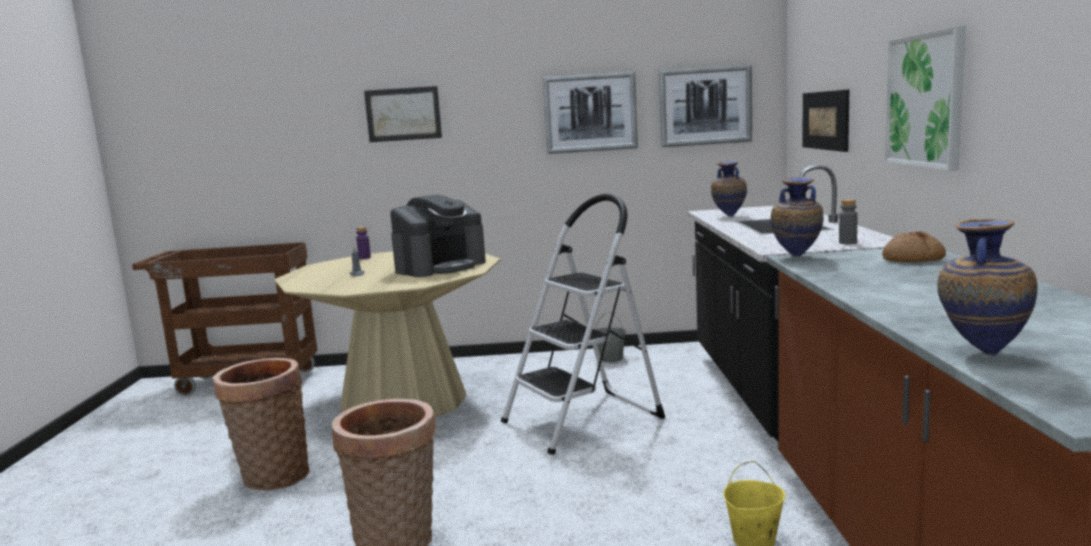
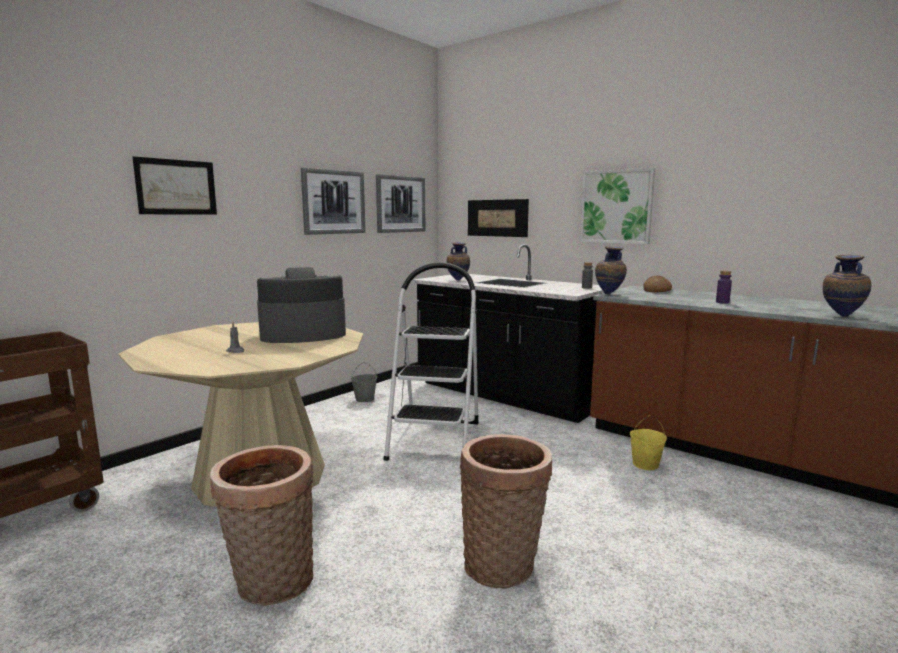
camera: 50 degrees left, 0 degrees up
purple bottle [356,227,371,259] -> purple bottle moved to [716,270,732,304]
coffee machine [390,194,486,277] -> coffee machine turned 105 degrees counterclockwise [257,267,346,343]

